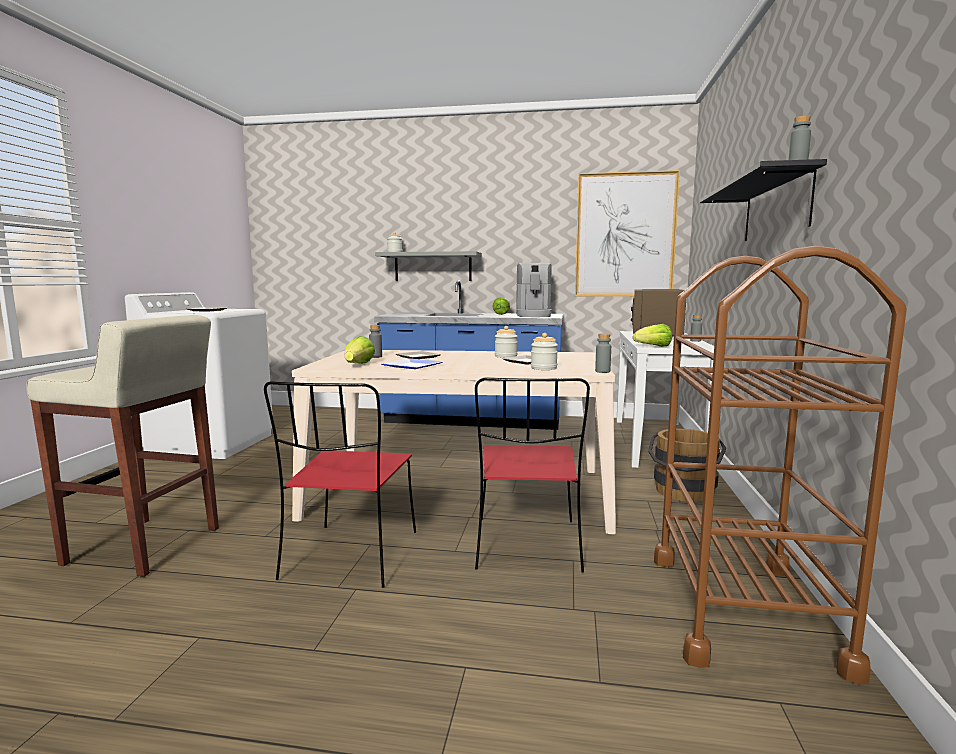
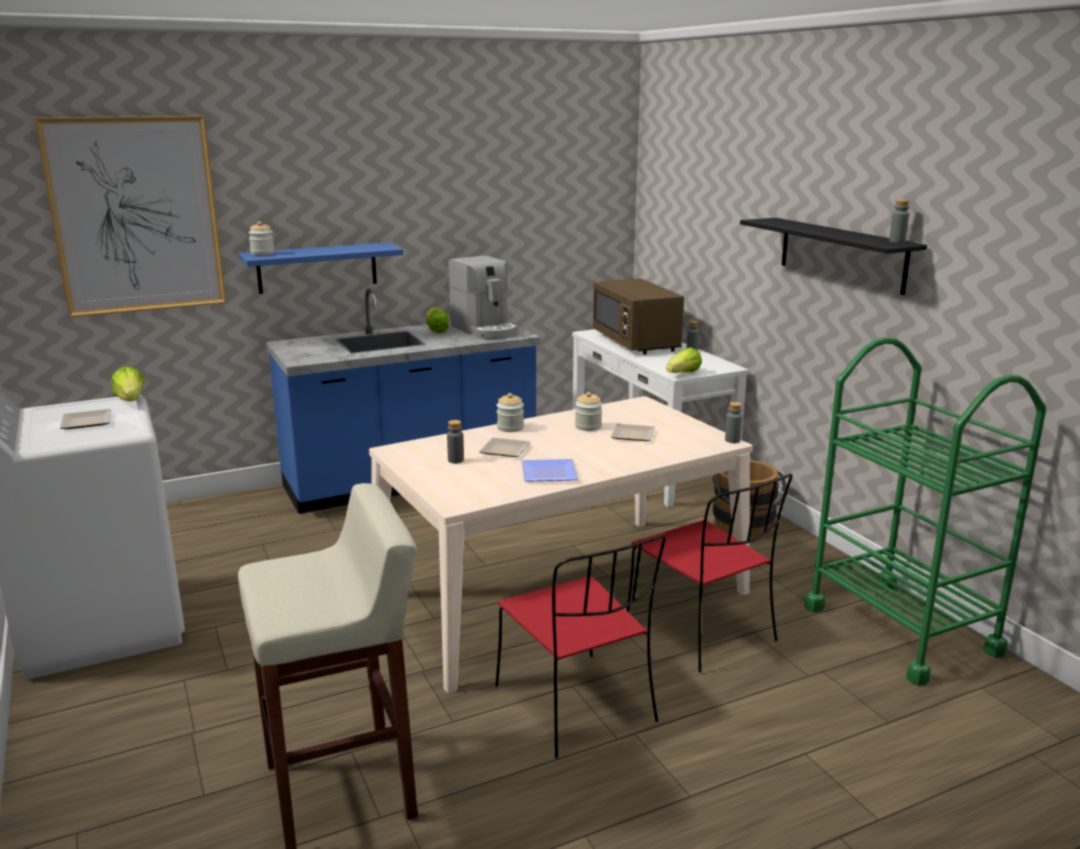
camera: 35 degrees left, 10 degrees up
lettuce [345,336,375,364] -> lettuce moved to [111,367,145,401]
grey shelf [375,251,482,281] -> blue shelf [238,242,403,294]
jar [531,333,558,370] -> jar moved to [497,393,524,432]
picture [575,170,680,297] -> picture moved to [34,116,226,317]
brown cart [654,246,907,685] -> green cart [804,337,1046,686]

